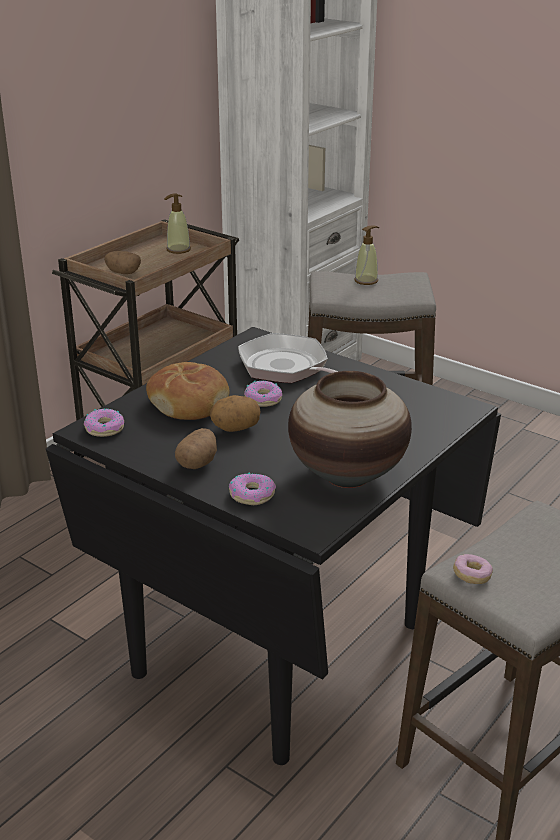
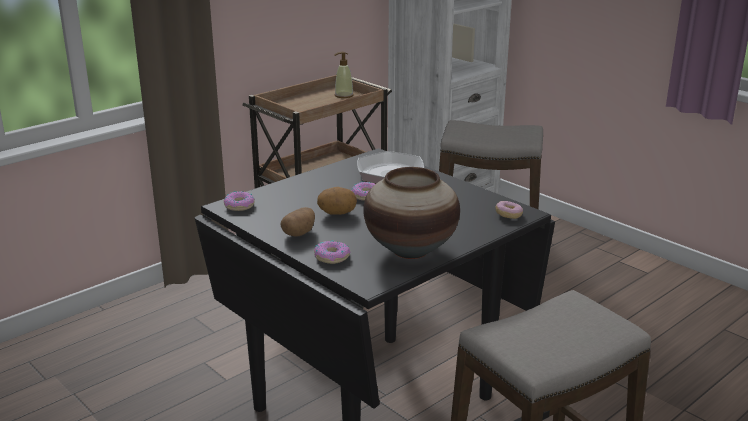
camera: 10 degrees right, 5 degrees down
potato [104,251,141,274] -> none
bread [146,362,230,420] -> none
soap dispenser [354,225,380,285] -> none
donut [453,554,493,584] -> donut moved to [495,201,523,219]

